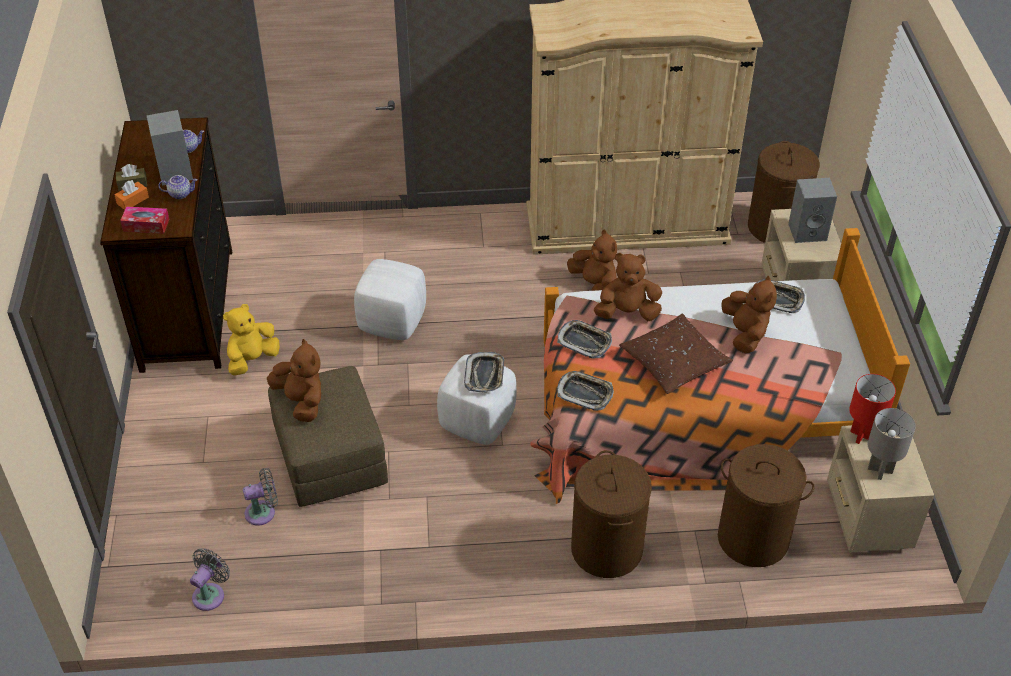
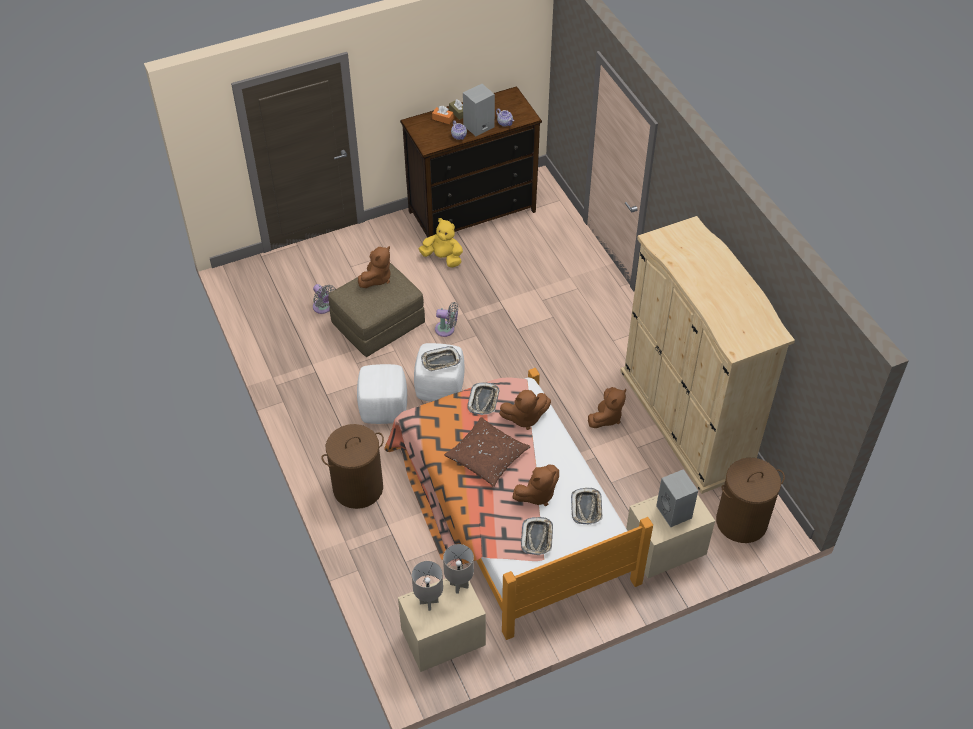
camera: 70 degrees right, 5 degrees up
tissue box [120,206,170,234] -> none
grey fan [190,548,230,611] -> grey fan moved to [435,302,458,337]
white ottoman [354,259,426,340] -> white ottoman moved to [357,364,407,424]
tray [557,371,614,411] -> tray moved to [521,517,553,555]
brown plush toy [594,253,662,321] -> brown plush toy turned 105 degrees clockwise [499,390,551,430]
brown laundry basket [718,444,815,567] -> none
red table lamp [849,374,896,444] -> grey table lamp [443,544,474,594]

